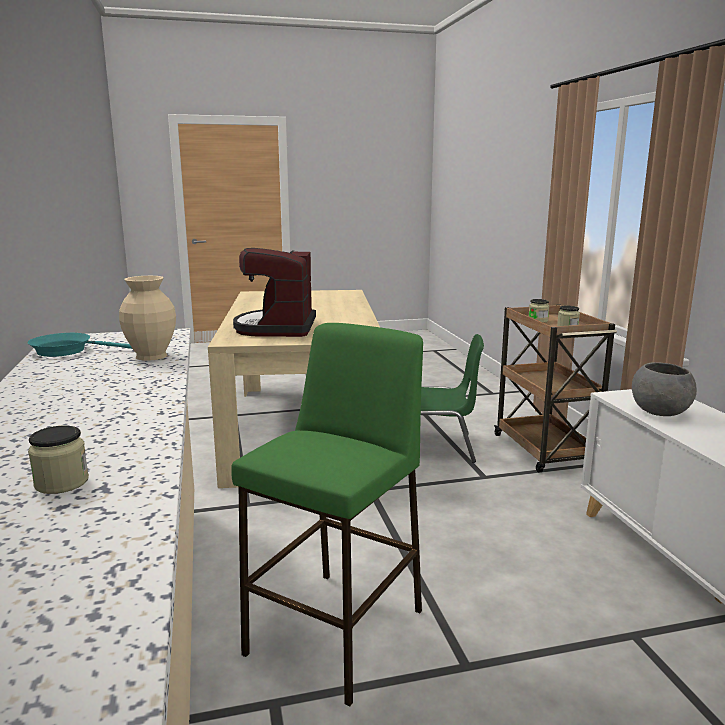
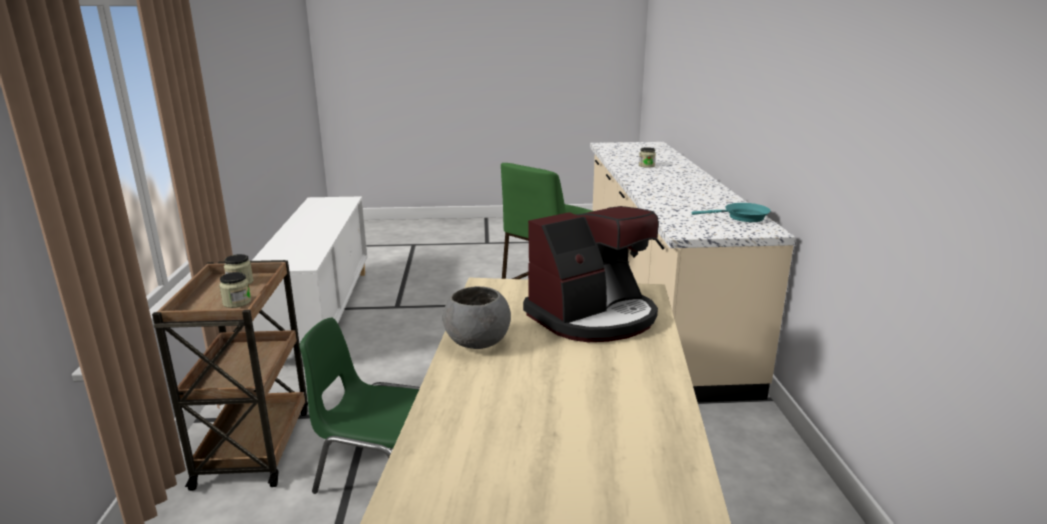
camera: 170 degrees left, 5 degrees up
beige vase [119,276,176,361] -> none
coffee machine [233,248,316,337] -> coffee machine turned 45 degrees clockwise [523,206,659,342]
grey bowl [632,362,697,416] -> grey bowl moved to [443,286,511,349]

